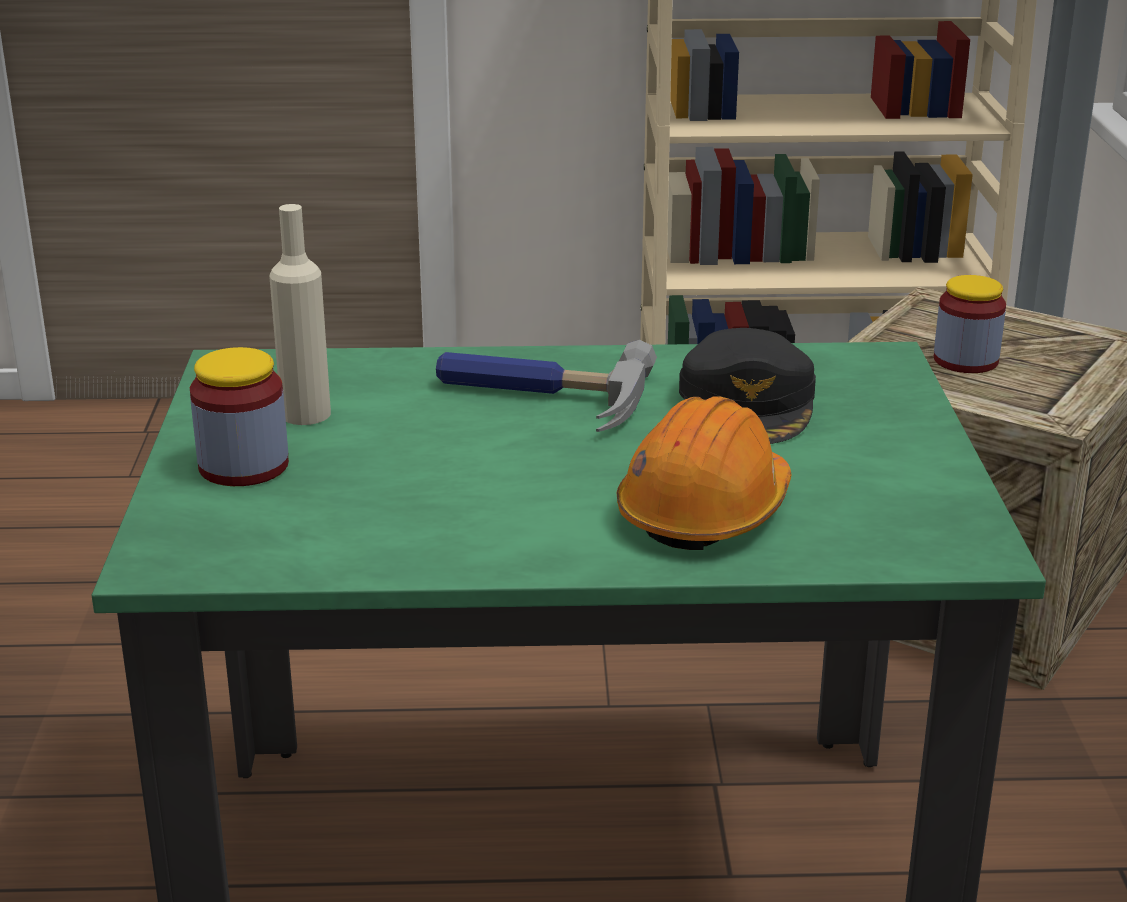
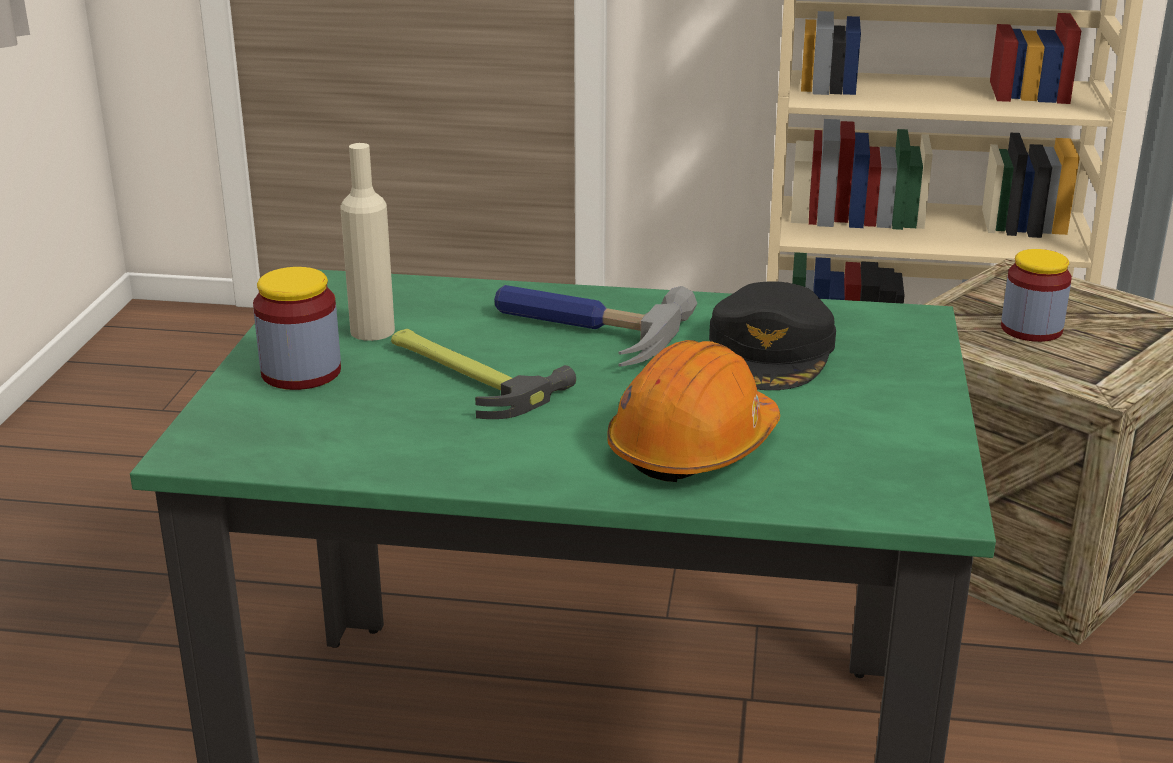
camera: 10 degrees right, 0 degrees up
none -> hammer [391,329,576,419]

